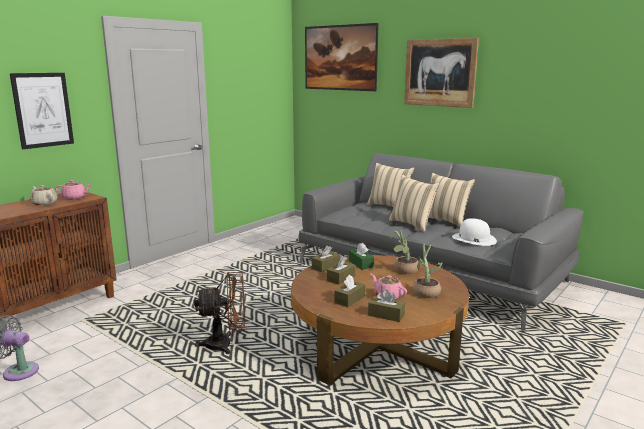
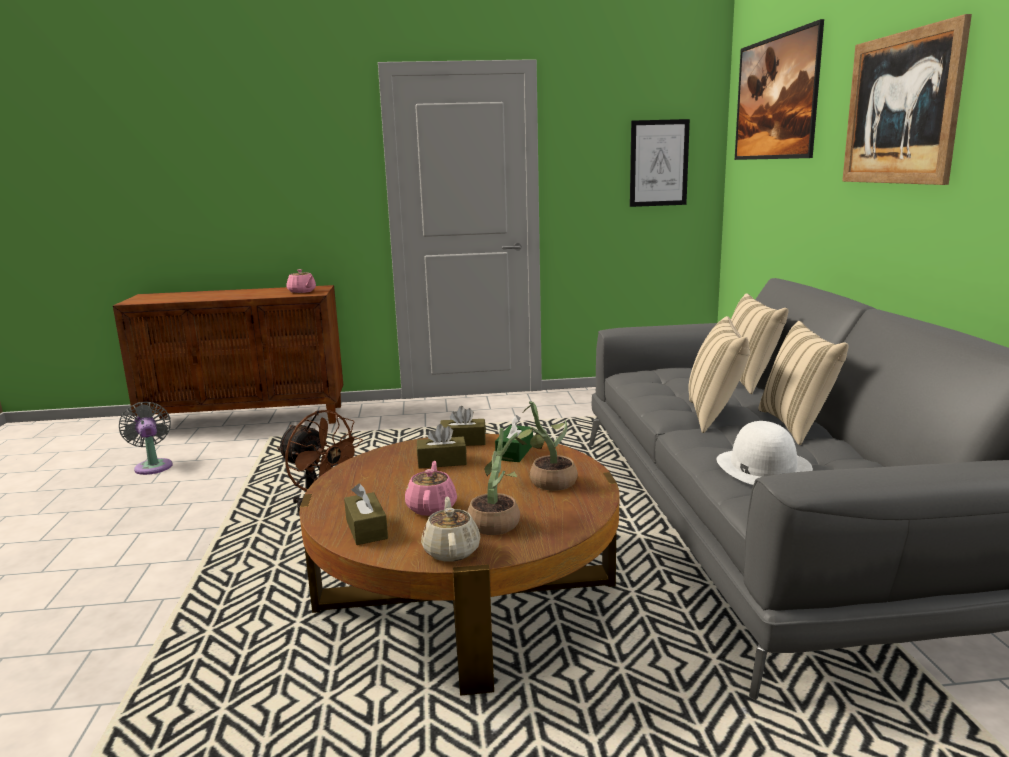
camera: 45 degrees right, 0 degrees up
picture [10,73,74,149] -> picture moved to [630,119,690,207]
beige teapot [30,185,57,206] -> beige teapot moved to [421,497,480,561]
brown tissue box [334,275,365,307] -> none

